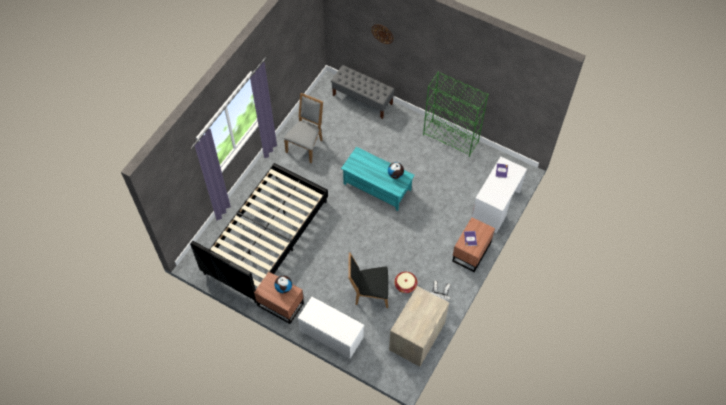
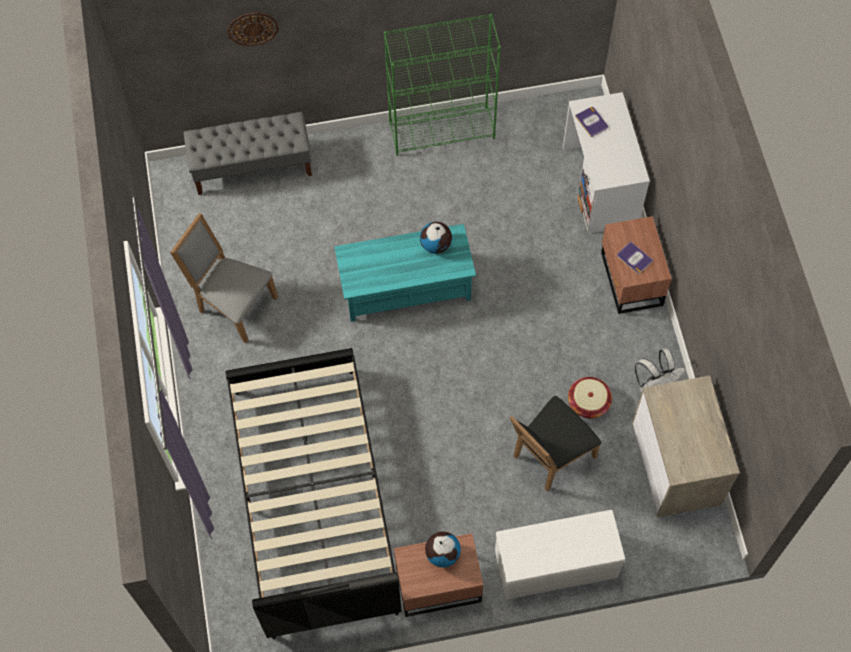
camera: 40 degrees left, 5 degrees up
grey chair [284,93,323,163] -> grey chair turned 45 degrees counterclockwise [170,213,278,343]

